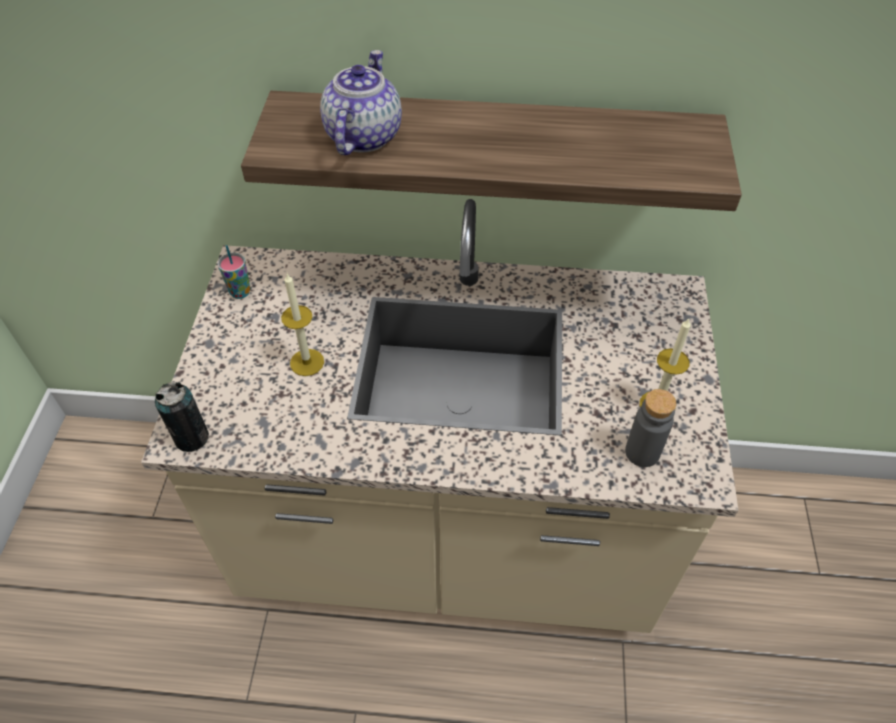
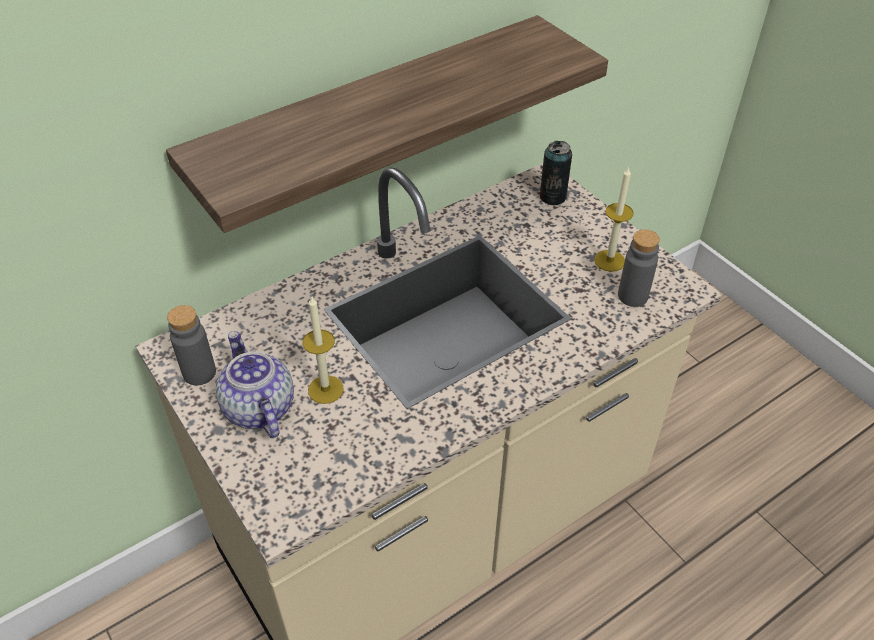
camera: 40 degrees left, 5 degrees down
can [155,382,209,452] -> can moved to [540,141,572,205]
cup [218,245,251,299] -> grey bottle [167,305,216,386]
teapot [320,50,402,155] -> teapot moved to [216,331,294,438]

